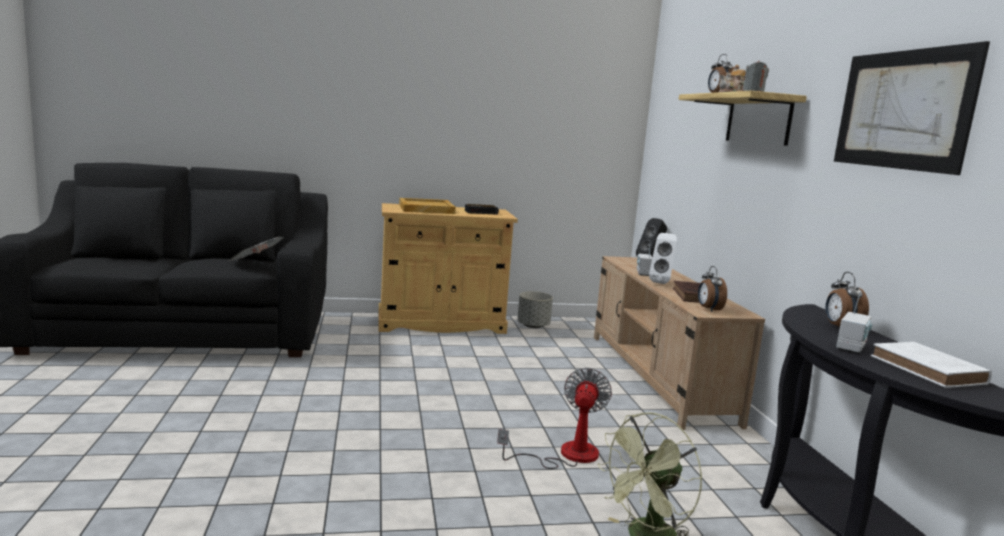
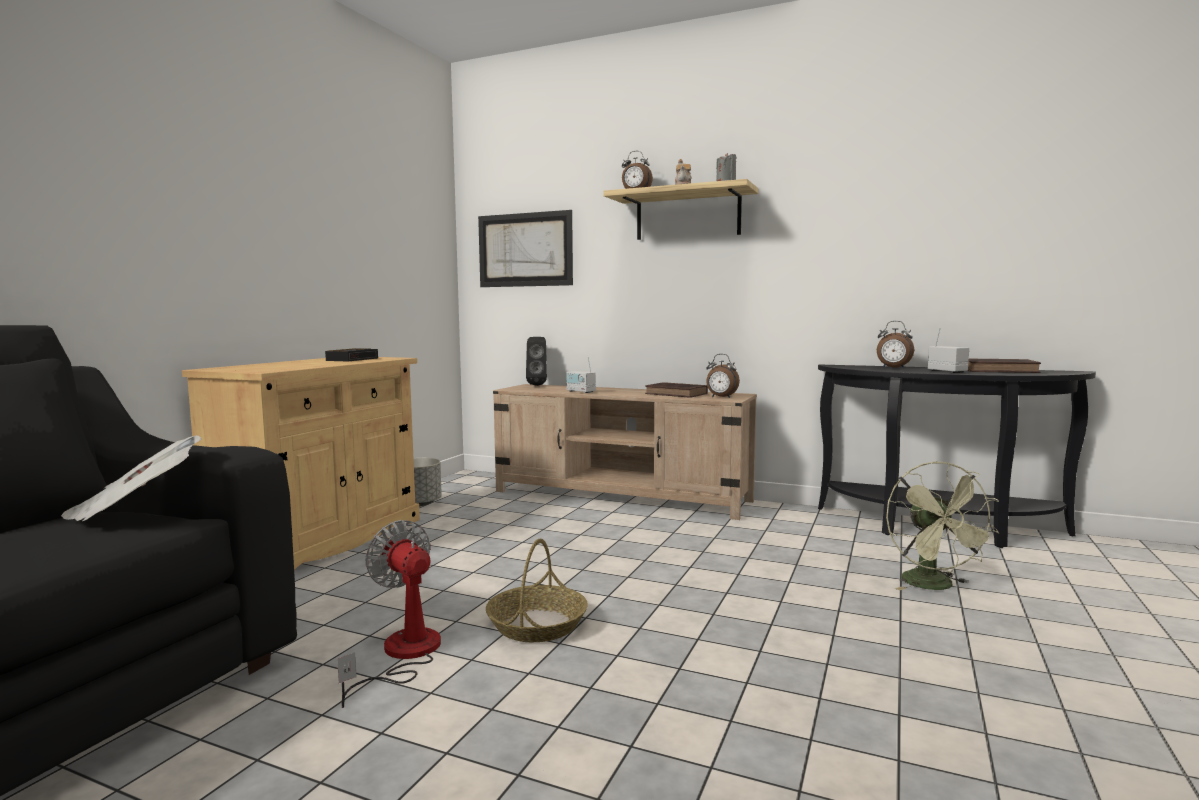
camera: 55 degrees left, 5 degrees down
beige tray [399,198,456,214] -> none
fan [497,368,612,469] -> fan moved to [337,520,441,708]
white speaker [649,233,677,284] -> none
picture [834,41,990,175] -> picture moved to [478,210,573,287]
white book [871,342,992,388] -> brown book [968,359,1041,373]
none -> basket [486,539,588,642]

